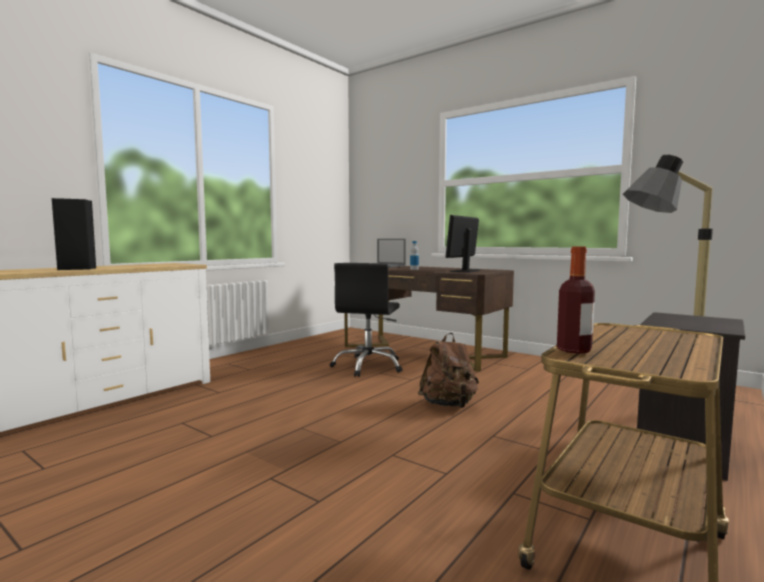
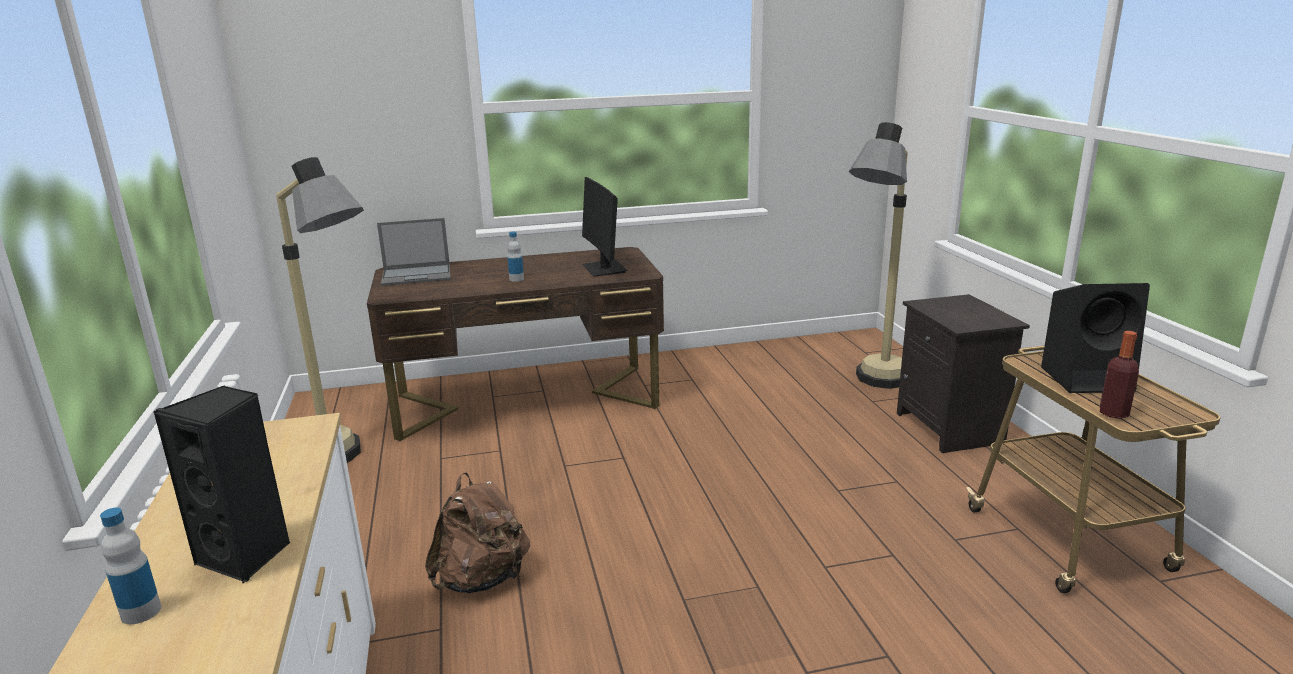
camera: 50 degrees left, 15 degrees up
black office chair [330,263,402,377] -> none
brown backpack [418,333,479,408] -> brown backpack moved to [425,472,530,593]
none -> bottle [100,508,161,624]
none -> floor lamp [276,157,364,463]
none -> black speaker [1041,283,1150,393]

